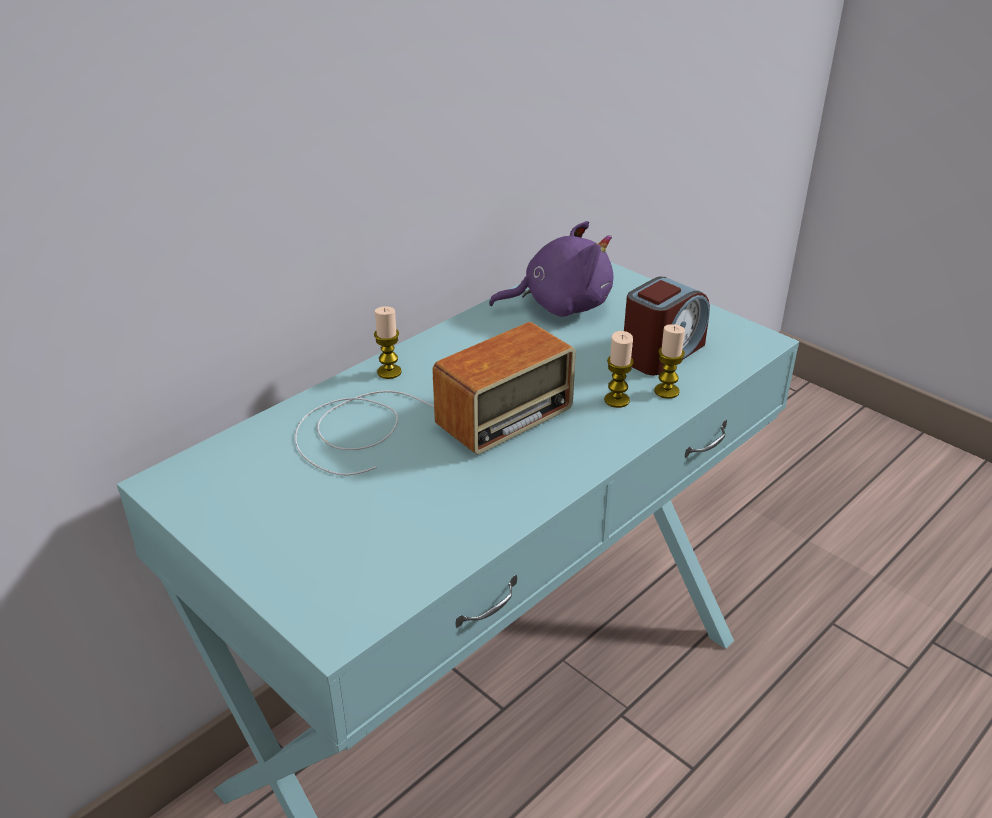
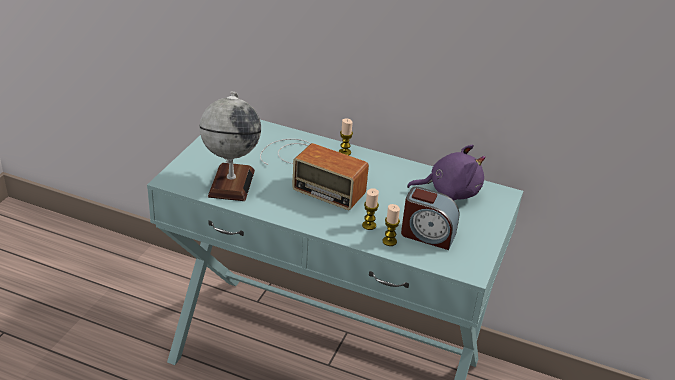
camera: 65 degrees right, 0 degrees up
purple plush toy [489,221,613,317] -> purple plush toy turned 60 degrees counterclockwise [407,145,486,201]
none -> globe [200,91,261,201]

